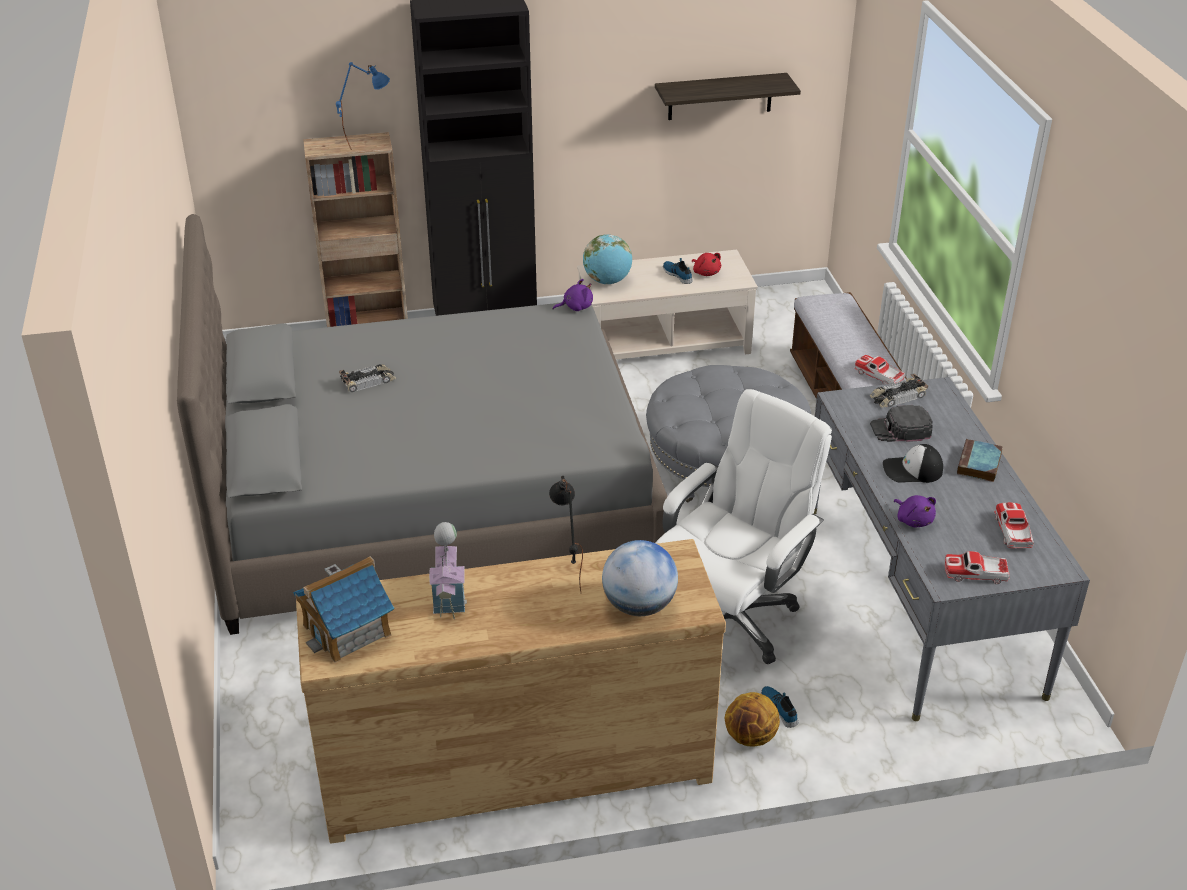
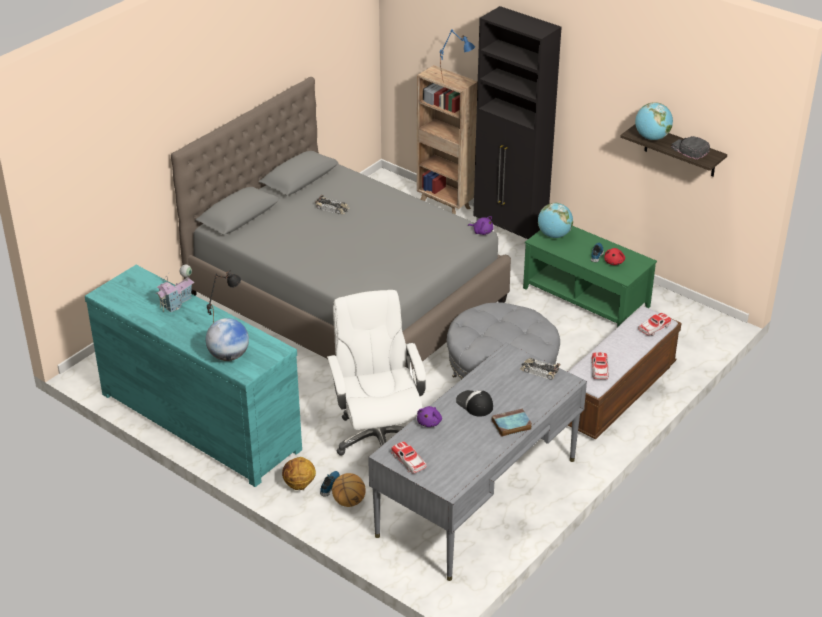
camera: 50 degrees right, 0 degrees up
toy house [293,556,394,663] -> none
brown dresser [296,539,726,844] -> turquoise dresser [85,265,302,487]
beige coffee table [577,250,758,360] -> green coffee table [523,226,657,327]
white office chair [656,389,832,664] -> white office chair turned 105 degrees counterclockwise [327,290,426,456]
black cap [870,405,933,442] -> black cap moved to [671,136,710,160]
toy car [994,502,1034,548] -> toy car moved to [638,313,671,336]
none -> basketball [332,473,366,507]
none -> globe [635,102,673,140]

